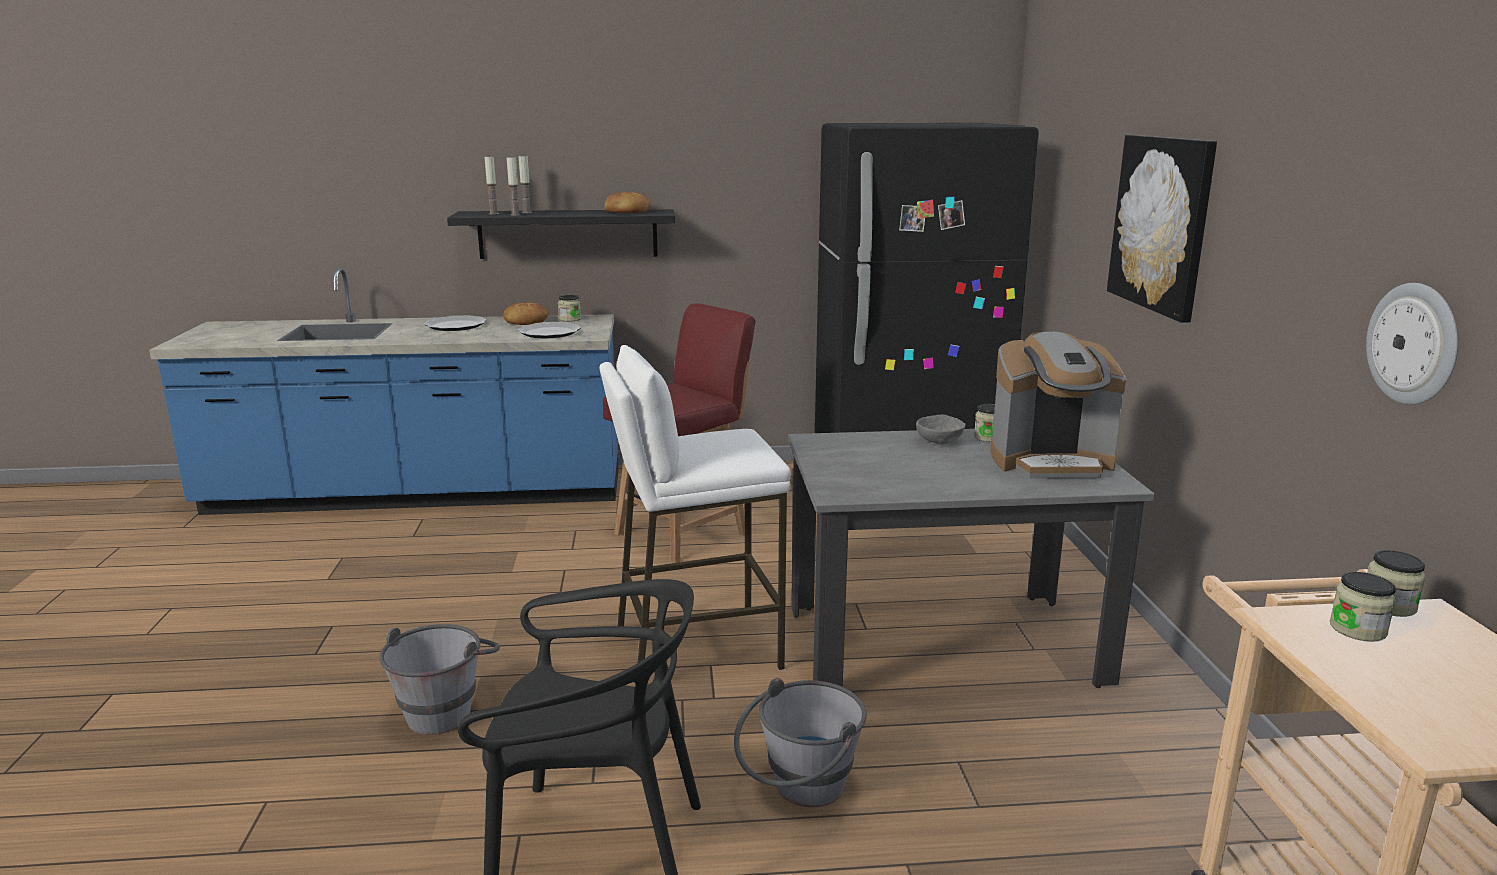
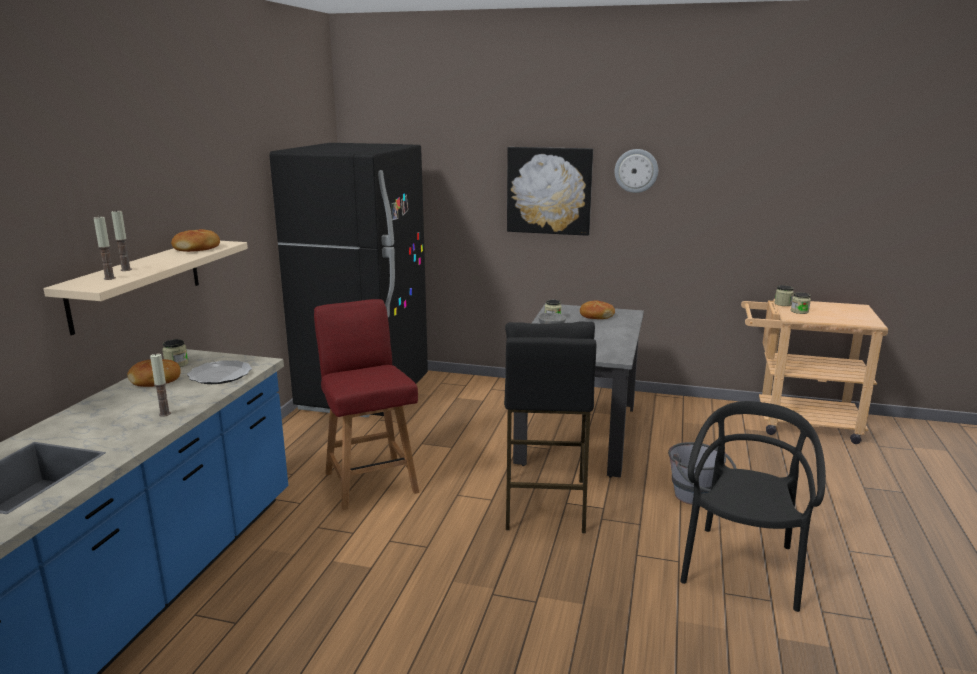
camera: 70 degrees left, 0 degrees up
grey bucket [379,624,500,735] -> none
plate [424,315,487,331] -> none
black shelf [447,209,675,259] -> beige shelf [43,241,248,335]
candle [507,157,520,216] -> candle moved to [150,353,171,417]
white stool [600,345,791,686] -> black stool [504,321,596,533]
coffee machine [990,332,1126,479] -> bread [580,301,615,319]
wall clock [1366,283,1458,405] -> wall clock moved to [615,149,658,193]

